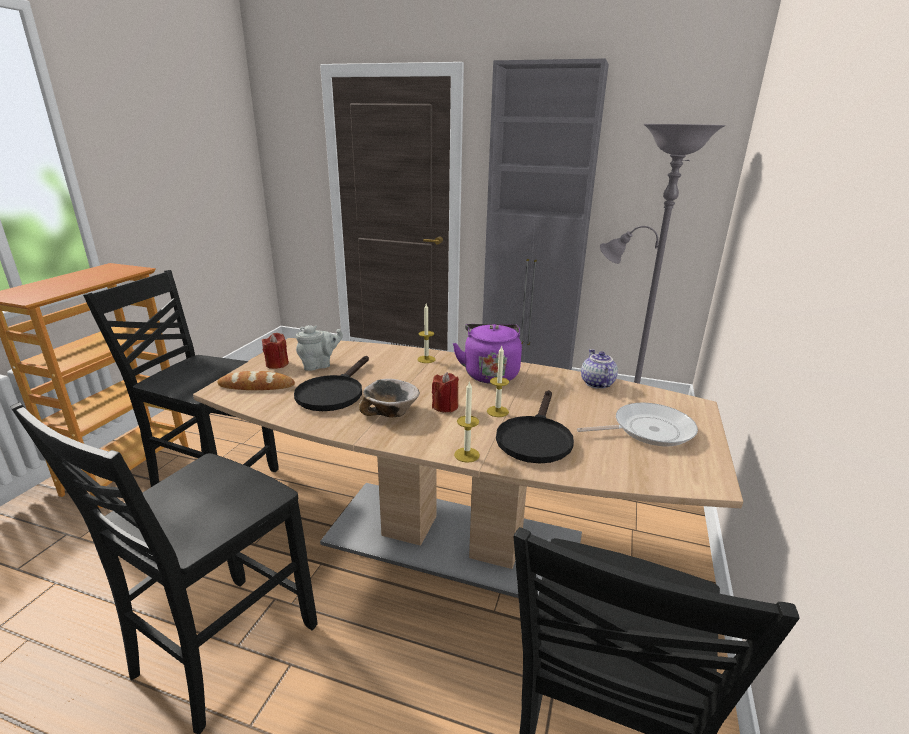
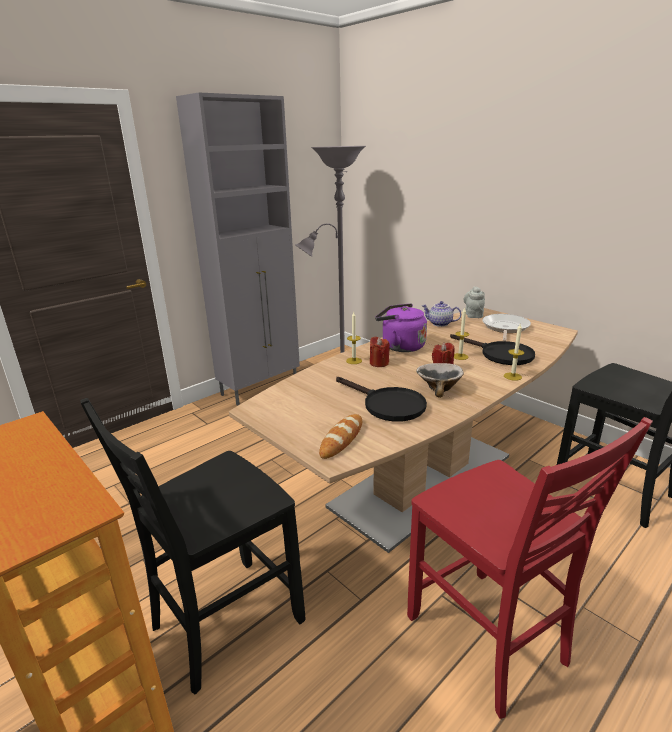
camera: 60 degrees left, 0 degrees up
black chair [10,402,317,734] -> red chair [407,417,653,719]
red candle [262,333,289,369] -> red candle moved to [370,337,390,367]
grey teapot [296,325,343,371] -> grey teapot moved to [464,287,485,318]

